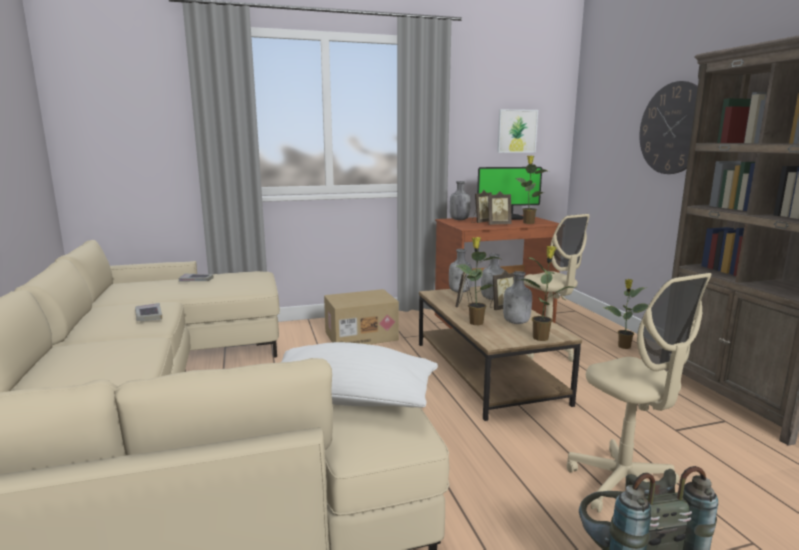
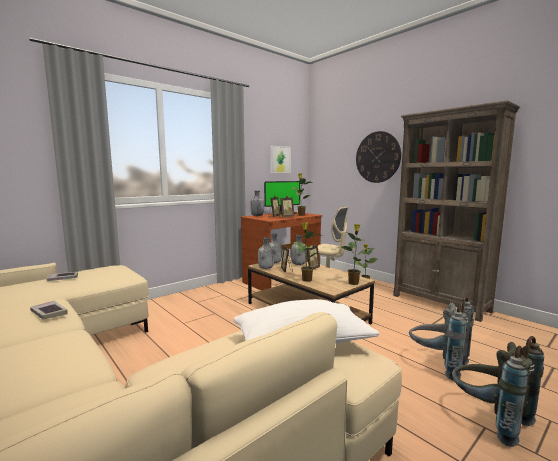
camera: 25 degrees left, 5 degrees down
cardboard box [324,289,399,344] -> none
grey bottle [503,271,532,324] -> grey bottle moved to [258,237,275,269]
beige office chair [567,273,711,513] -> grey backpack [409,296,474,380]

